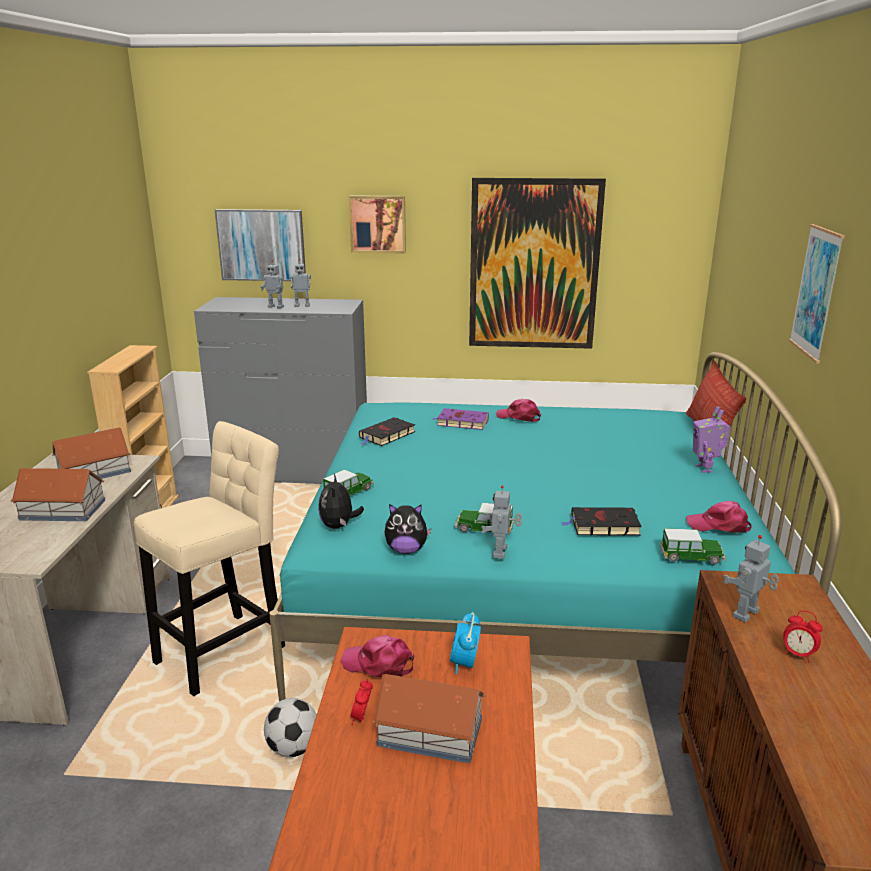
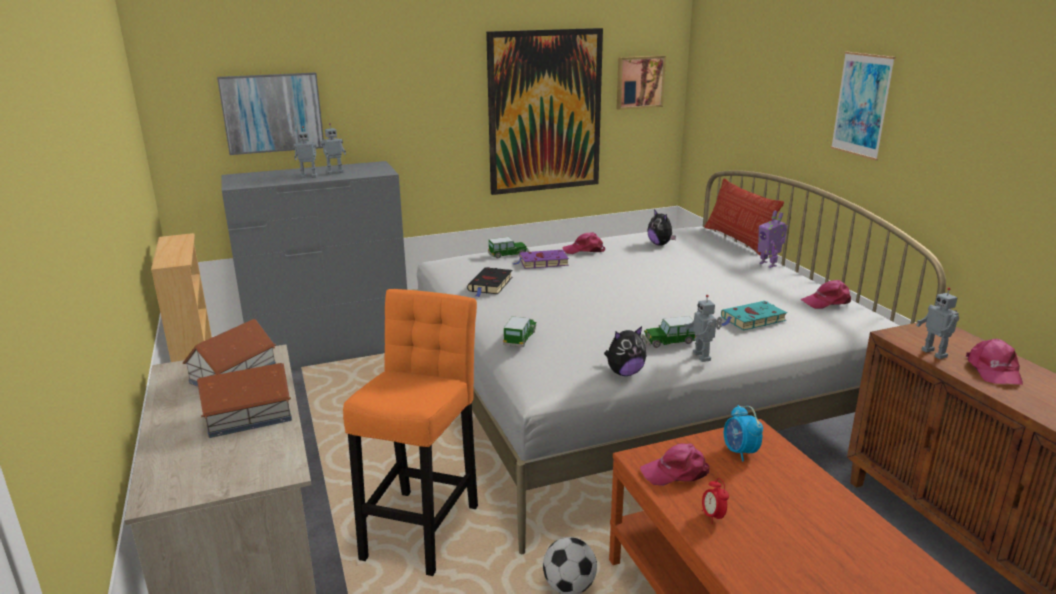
camera: 25 degrees left, 0 degrees up
beige stool [134,421,285,696] -> orange stool [343,289,478,576]
turquoise bed [269,352,841,702] -> white bed [412,170,946,554]
plush toy [318,474,364,529] -> plush toy moved to [647,209,676,246]
picture [349,195,406,254] -> picture moved to [617,55,666,110]
toy house [373,674,486,763] -> none
black book [562,507,642,536] -> turquoise book [721,301,787,330]
toy car [660,528,726,564] -> toy car moved to [488,237,529,258]
toy robot [723,535,779,622] -> toy robot turned 45 degrees counterclockwise [916,288,959,359]
alarm clock [783,610,823,663] -> pink cap [965,339,1023,385]

